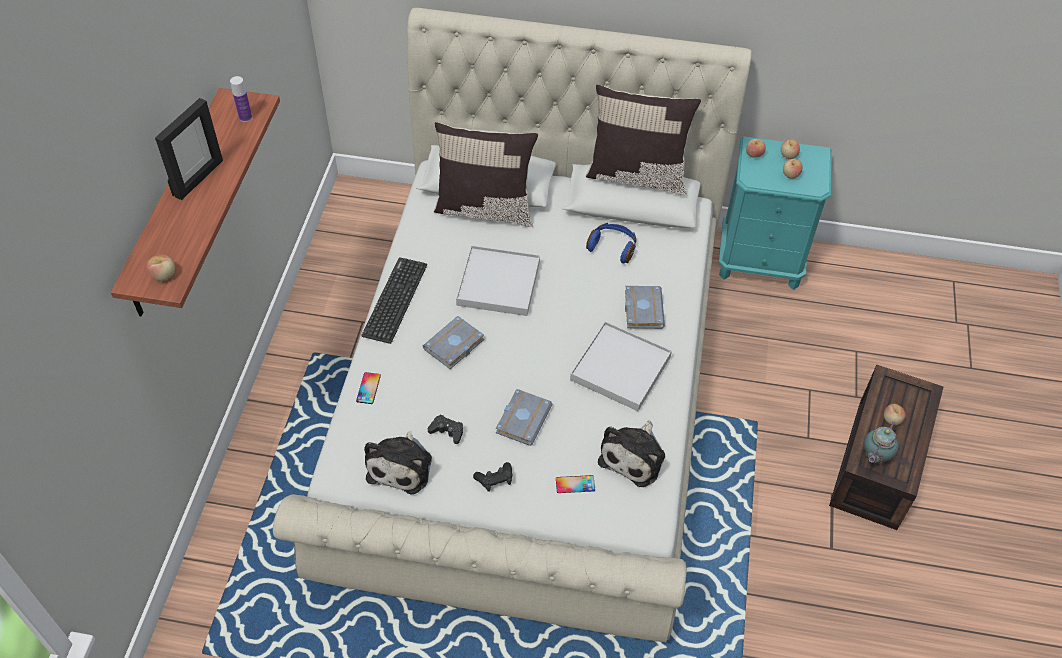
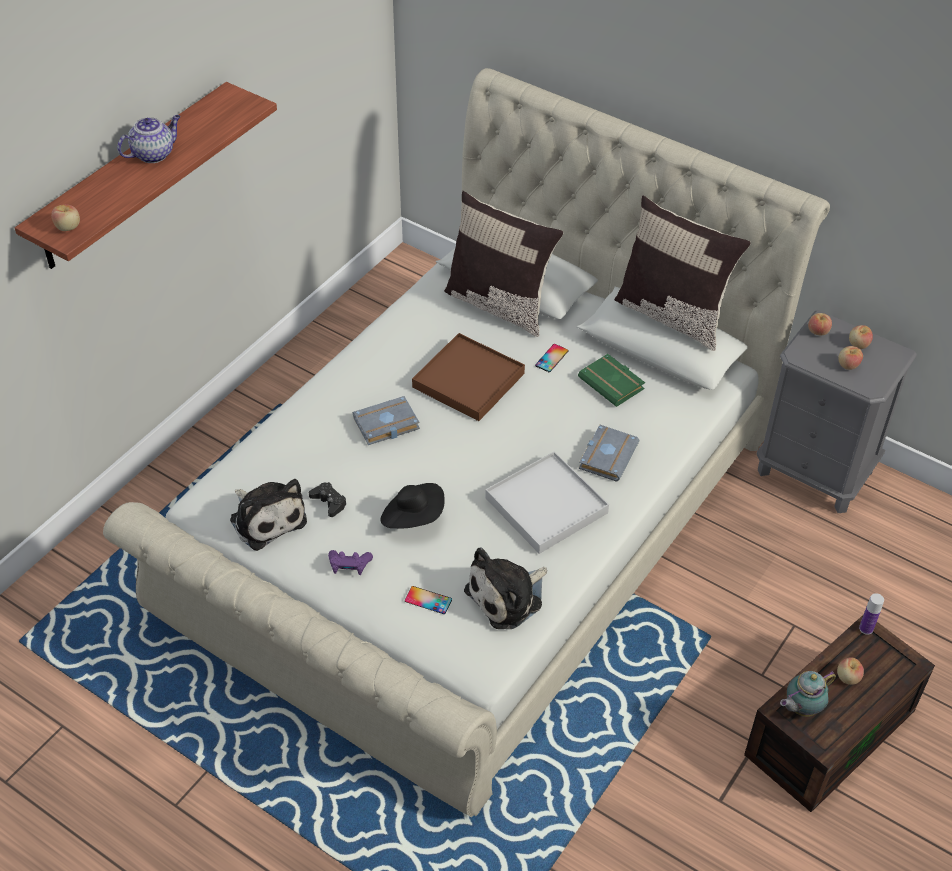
camera: 25 degrees right, 5 degrees down
picture frame [155,98,223,200] -> teapot [117,115,181,163]
bottle [230,76,252,122] -> bottle moved to [859,593,884,635]
phone [356,372,381,404] -> phone moved to [535,344,568,372]
keyboard [362,257,427,344] -> none
plush toy [364,431,432,494] -> plush toy turned 75 degrees counterclockwise [230,479,307,551]
white tray [456,245,540,316] -> brown tray [412,333,525,421]
black game controller [473,462,512,492] -> purple game controller [328,550,373,575]
grey book [496,389,553,446] -> black hat [380,483,445,528]
blue headphones [586,223,636,263] -> green book [578,354,645,407]
turquoise nightstand [718,136,832,290] -> grey nightstand [756,310,917,513]

